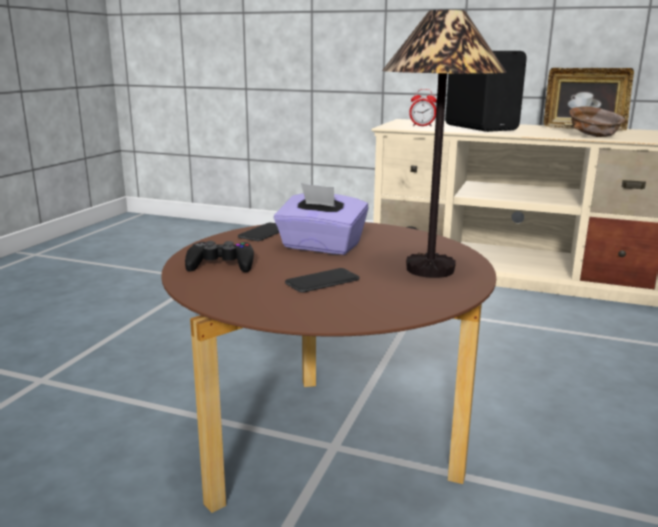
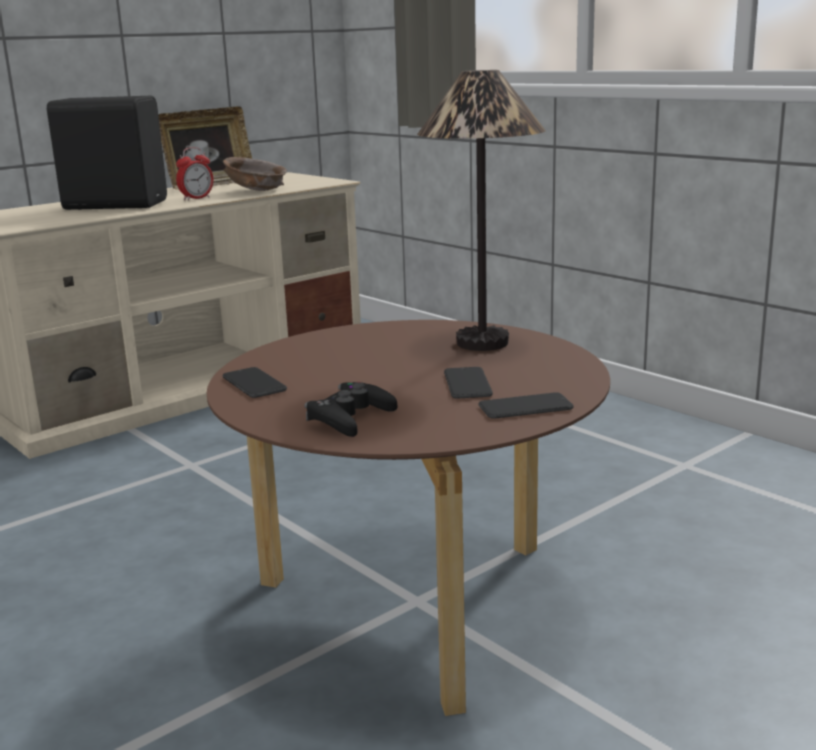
camera: 60 degrees left, 0 degrees up
purple tissue box [274,183,369,255] -> none
alarm clock [409,89,437,127] -> alarm clock moved to [176,147,213,201]
none -> phone [478,392,574,419]

